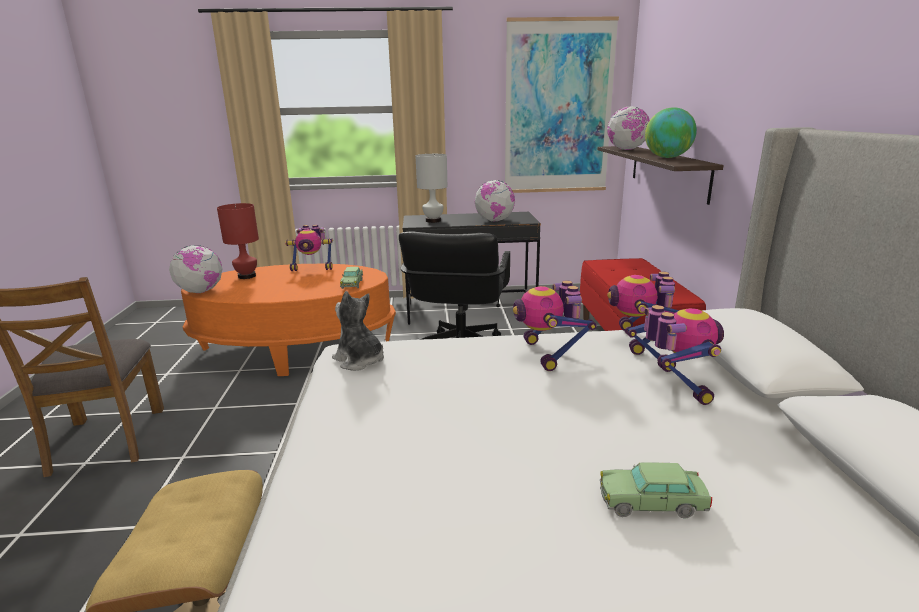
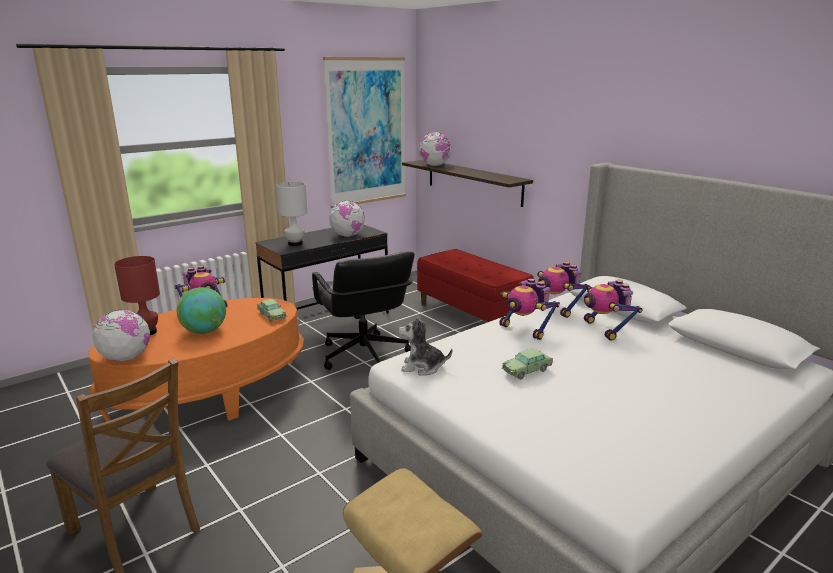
camera: 35 degrees left, 0 degrees up
toy car [600,462,712,518] -> toy car moved to [502,348,553,380]
toy robot [625,305,724,405] -> toy robot turned 150 degrees counterclockwise [584,280,643,341]
globe [645,107,697,158] -> globe moved to [177,287,226,334]

